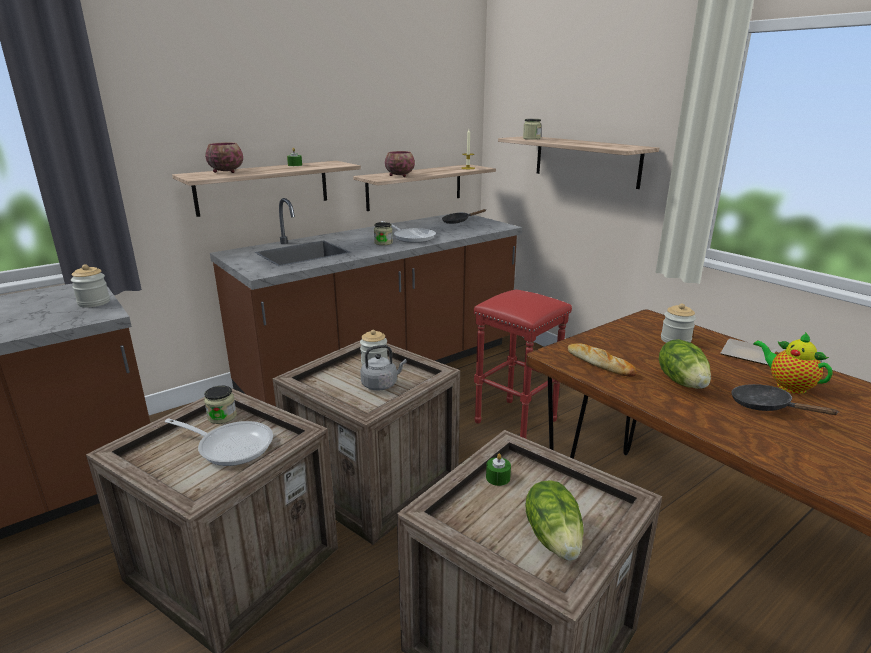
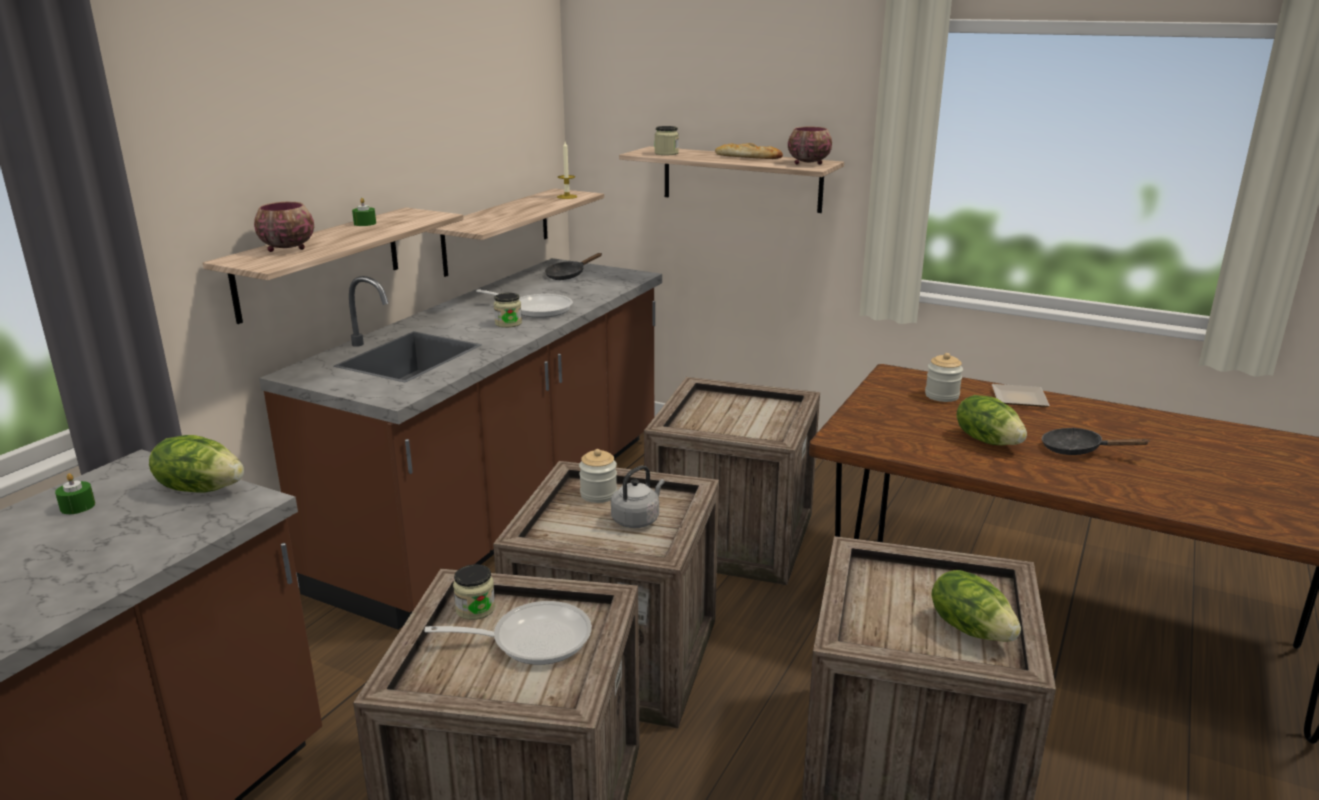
camera: 25 degrees left, 0 degrees up
jar [71,264,110,308] -> lettuce [149,435,244,493]
bowl [385,151,415,177] -> bowl moved to [788,127,832,165]
red stool [474,290,572,439] -> crate [644,377,820,585]
green candle [486,453,511,486] -> green candle moved to [55,473,95,514]
bread [568,344,637,377] -> bread moved to [715,143,783,159]
teapot [753,332,832,394] -> none

